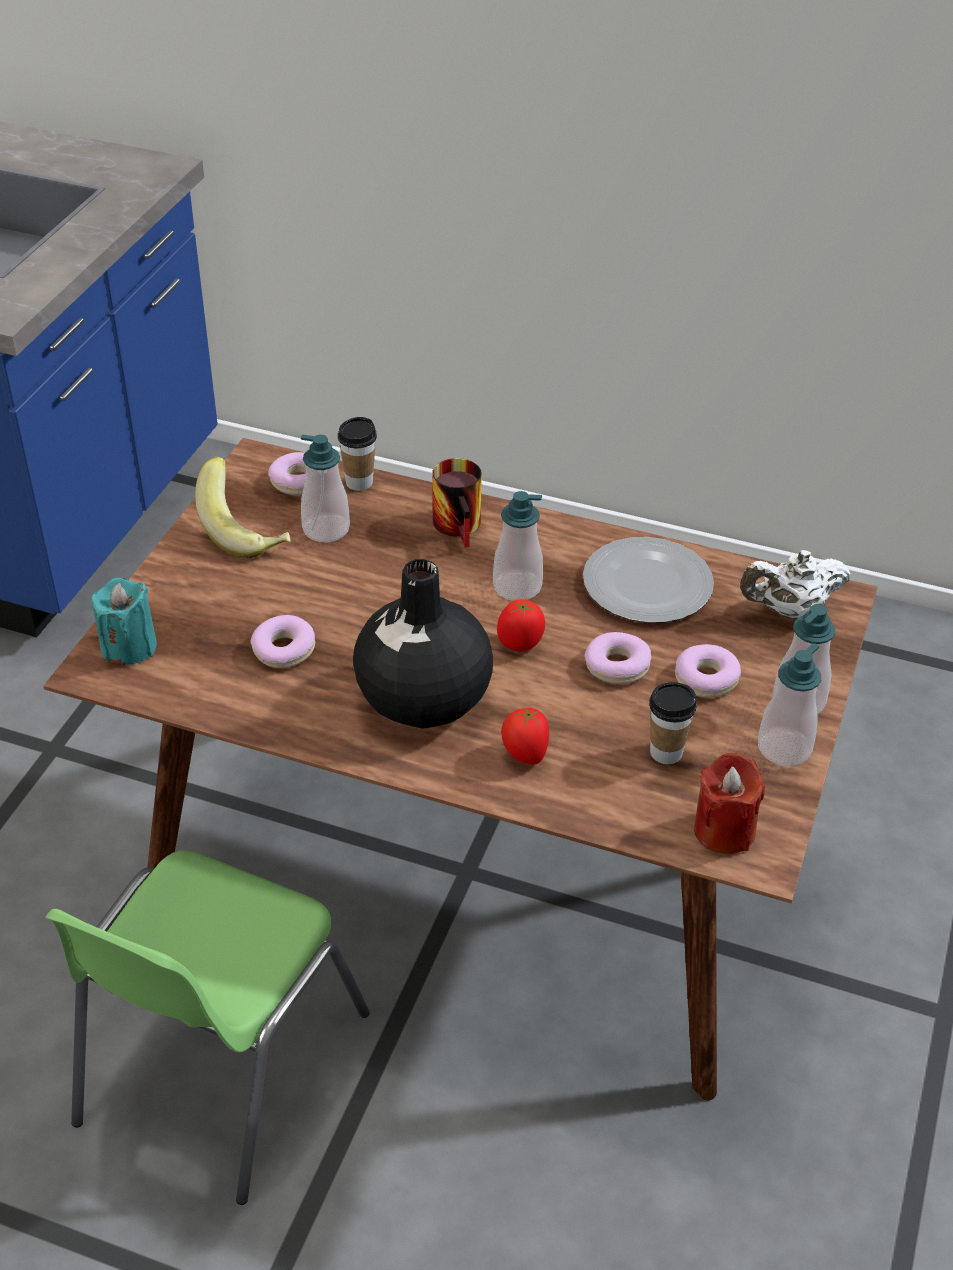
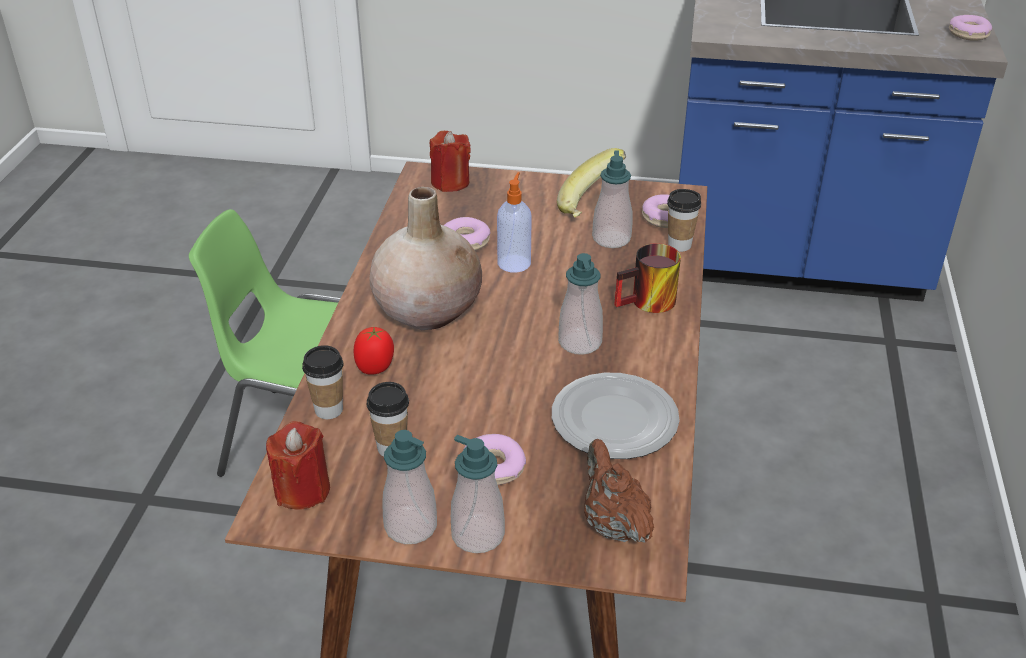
camera: 80 degrees right, 5 degrees down
turquoise candle [92,578,157,665] -> red candle [430,131,471,192]
black vase [353,559,493,729] -> beige vase [369,187,482,330]
tomato [497,599,545,651] -> none
donut [584,632,651,684] -> donut moved to [949,15,992,41]
white teapot [740,550,851,620] -> brown teapot [584,439,654,543]
none -> cup [302,345,343,419]
none -> soap dispenser [497,172,532,272]

